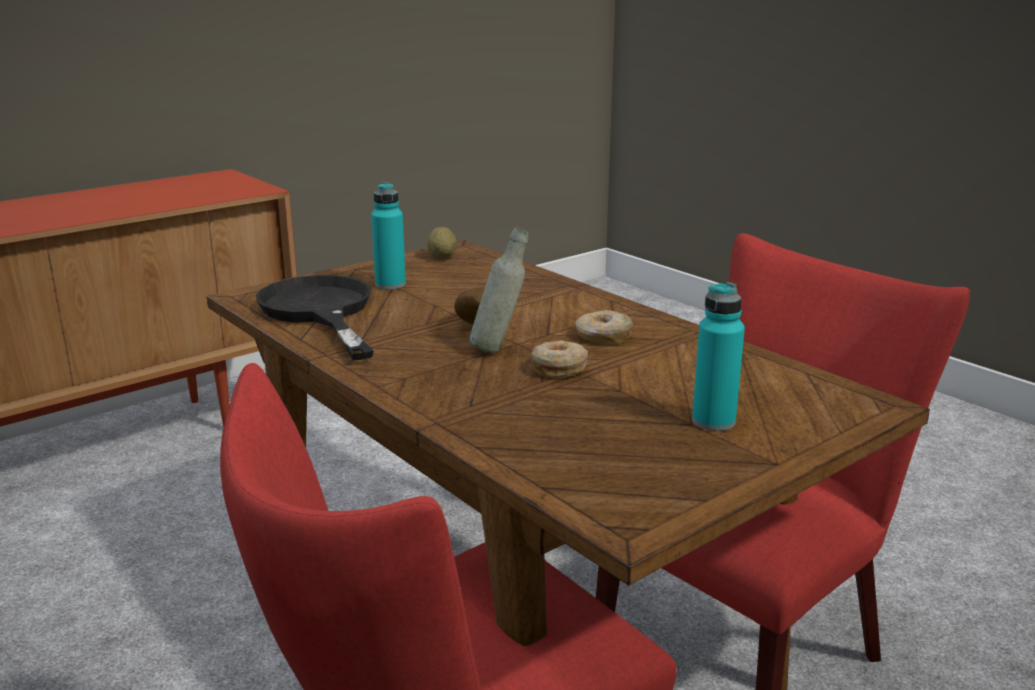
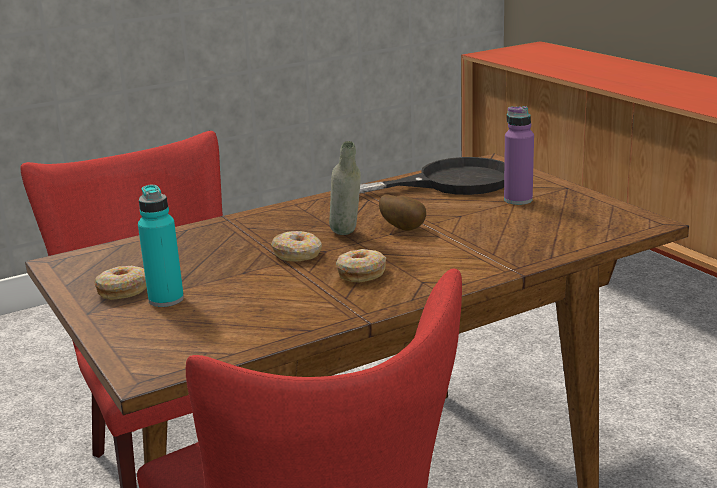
camera: 100 degrees right, 0 degrees up
turquoise bottle [371,182,406,290] -> purple bottle [504,106,534,205]
potato [427,227,457,257] -> none
none -> donut [94,266,147,300]

